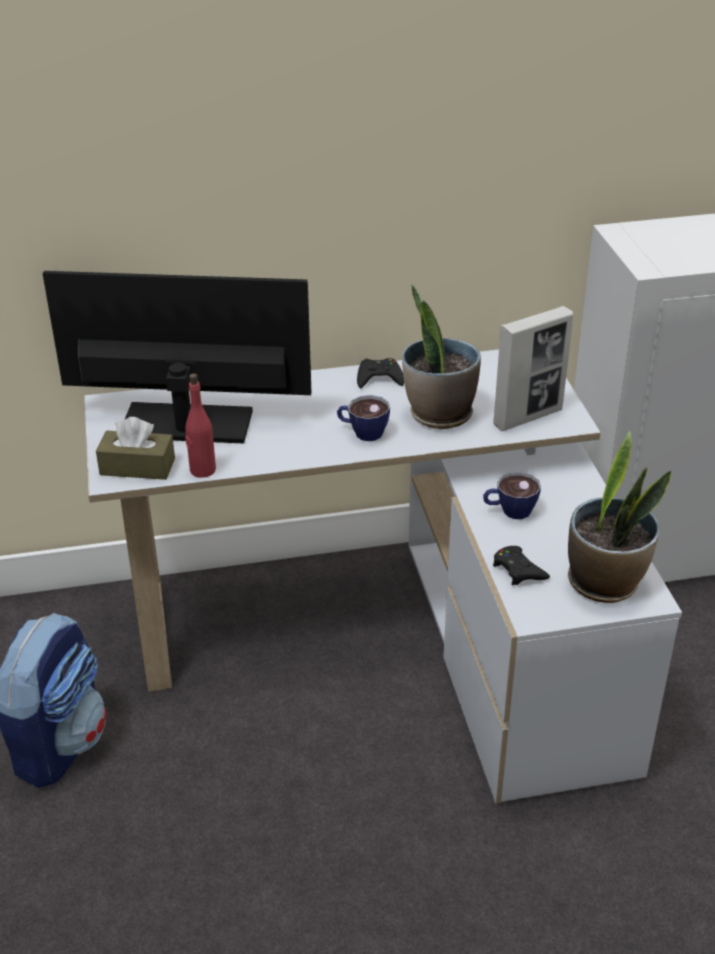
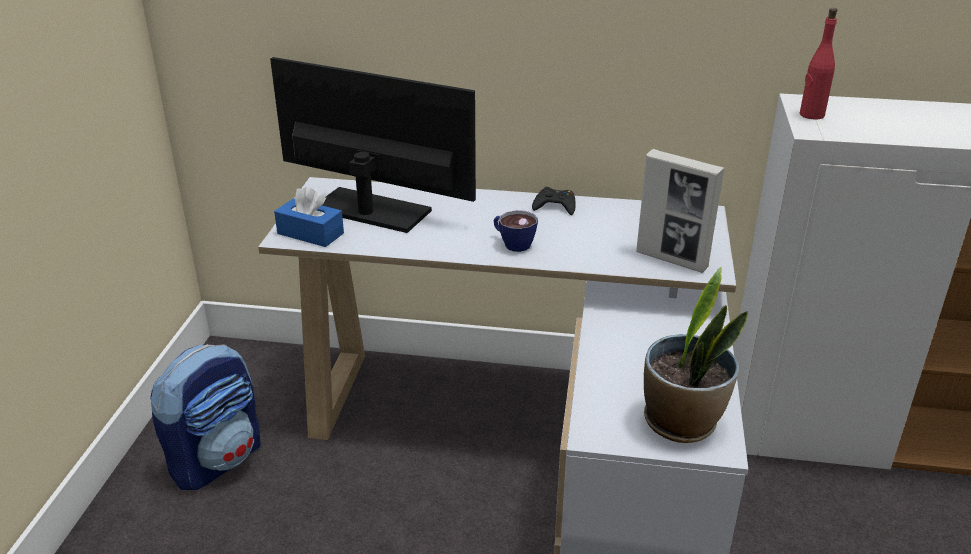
camera: 20 degrees right, 5 degrees down
brown tissue box [96,417,175,480] -> blue tissue box [274,187,344,247]
red bottle [185,373,216,478] -> red bottle moved to [800,8,837,119]
potted plant [402,285,481,429] -> none
cup [483,472,541,519] -> none
picture frame [493,306,573,431] -> picture frame turned 45 degrees clockwise [636,149,725,273]
black game controller [493,546,550,585] -> none

